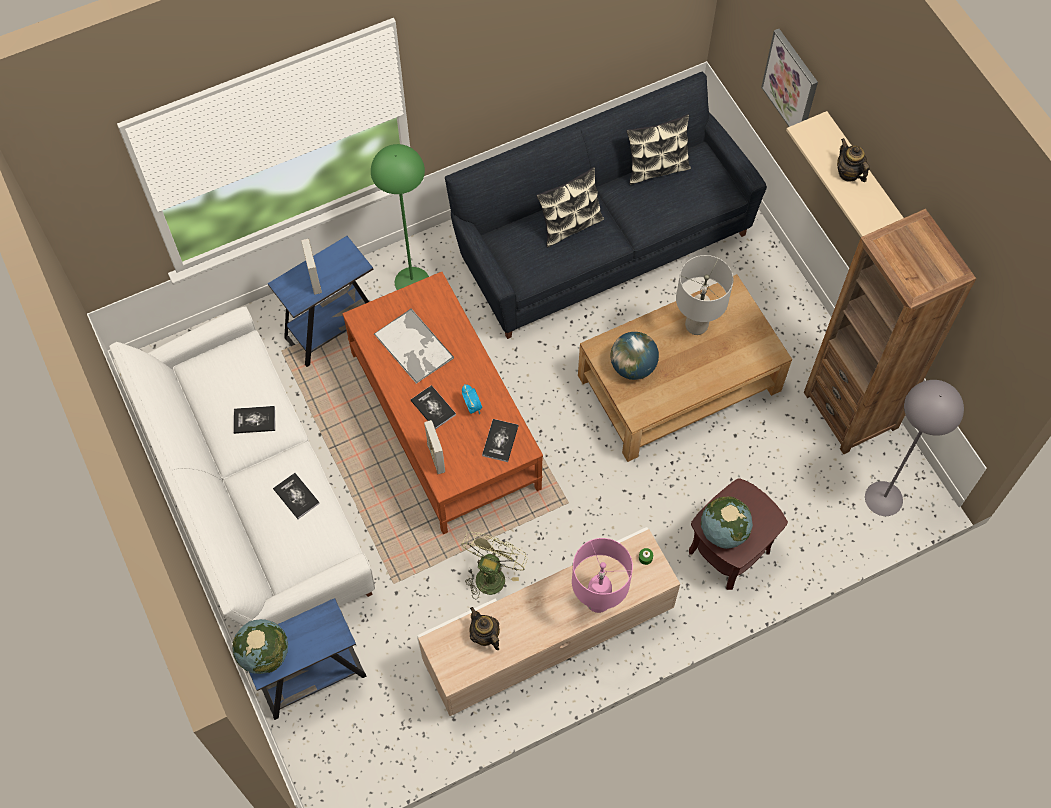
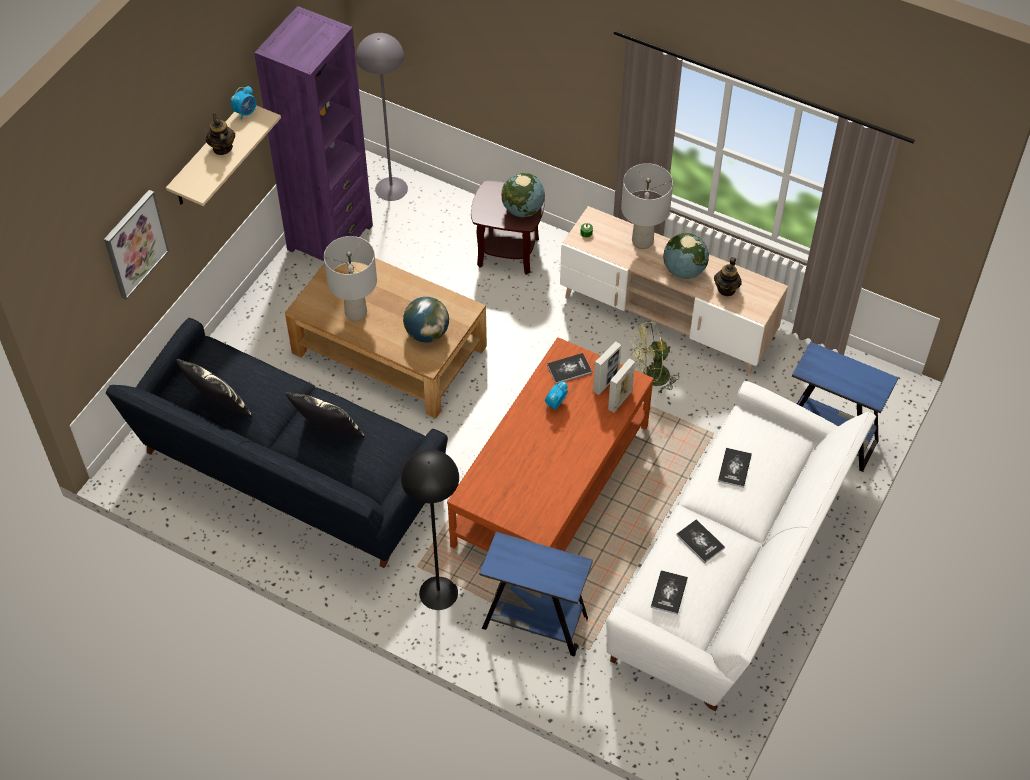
camera: 125 degrees left, 10 degrees down
globe [232,619,288,674] -> globe moved to [663,233,709,279]
picture frame [301,239,322,294] -> picture frame moved to [593,341,621,395]
green floor lamp [371,144,429,290] -> black floor lamp [401,449,459,610]
tray [374,309,454,384] -> none
book [411,385,456,429] -> book moved to [651,570,688,615]
pink table lamp [572,538,633,613] -> grey table lamp [621,163,673,249]
brown bookcase [804,209,976,454] -> purple bookcase [254,6,373,261]
teapot [837,138,870,182] -> teapot turned 135 degrees clockwise [206,114,235,155]
none -> alarm clock [231,86,256,120]

